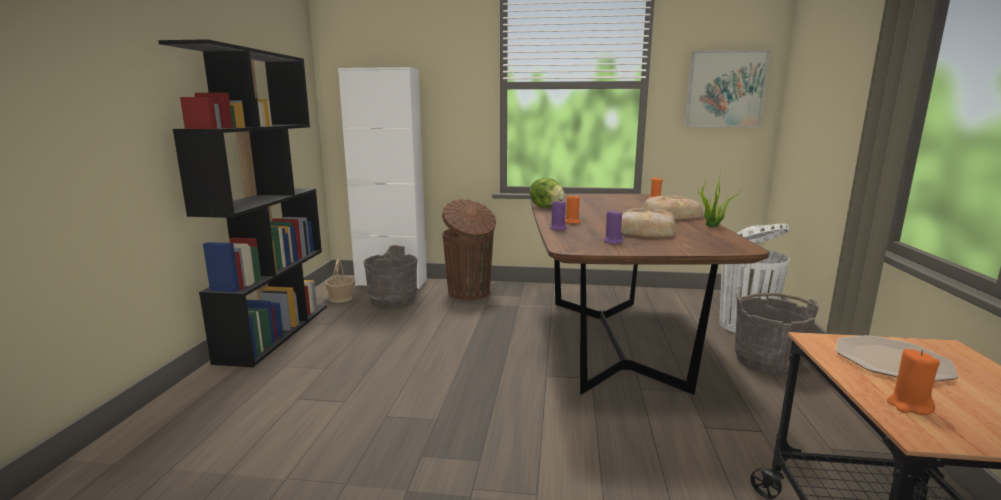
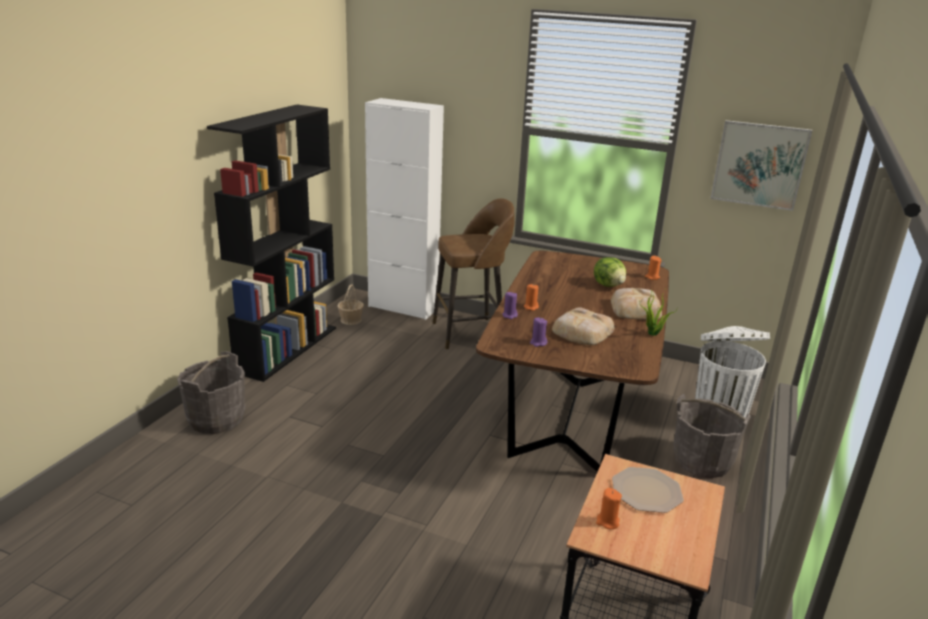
camera: 15 degrees right, 10 degrees up
grey bucket [364,245,417,309] -> grey bucket moved to [177,351,246,434]
brown trash can [442,199,496,300] -> brown stool [433,198,515,350]
lettuce [529,178,565,208] -> lettuce moved to [594,257,626,287]

